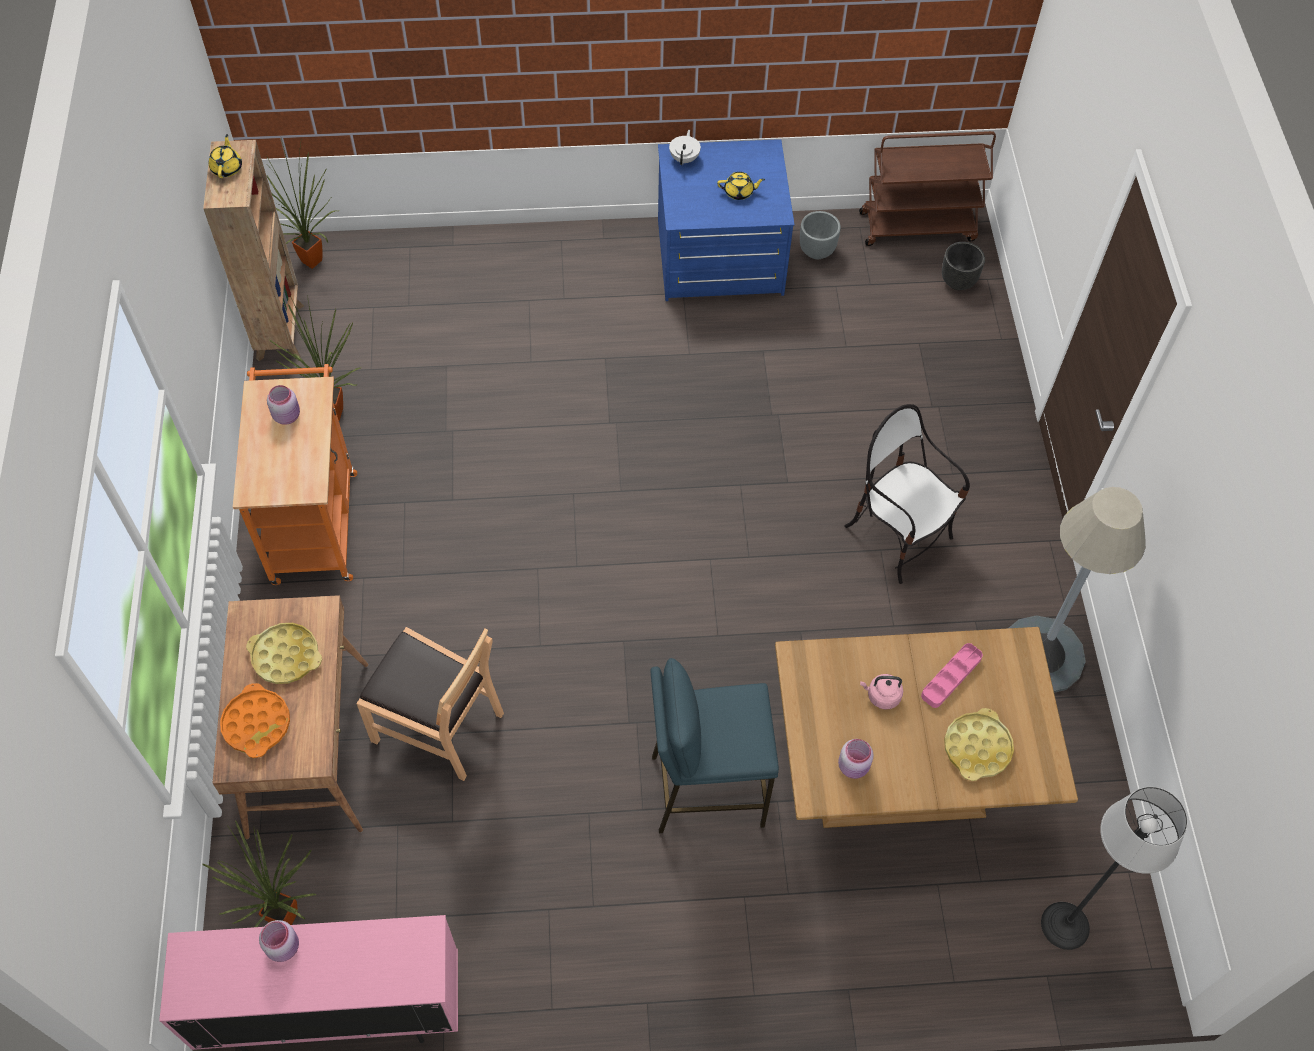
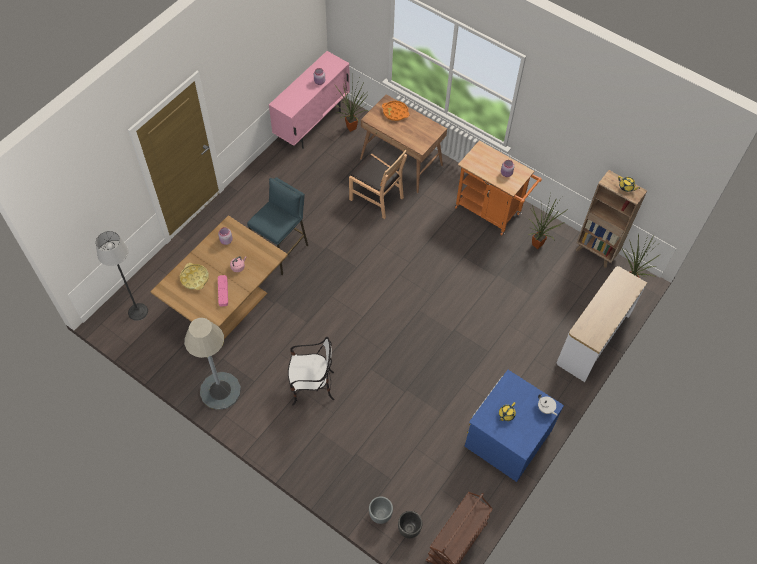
camera: 130 degrees right, 0 degrees up
yellow tray [246,623,322,684] -> none
brown chair [356,627,504,781] -> brown chair turned 120 degrees counterclockwise [349,150,407,219]
grey planter [800,211,841,259] -> grey planter moved to [369,496,393,524]
none -> console table [557,266,647,382]

